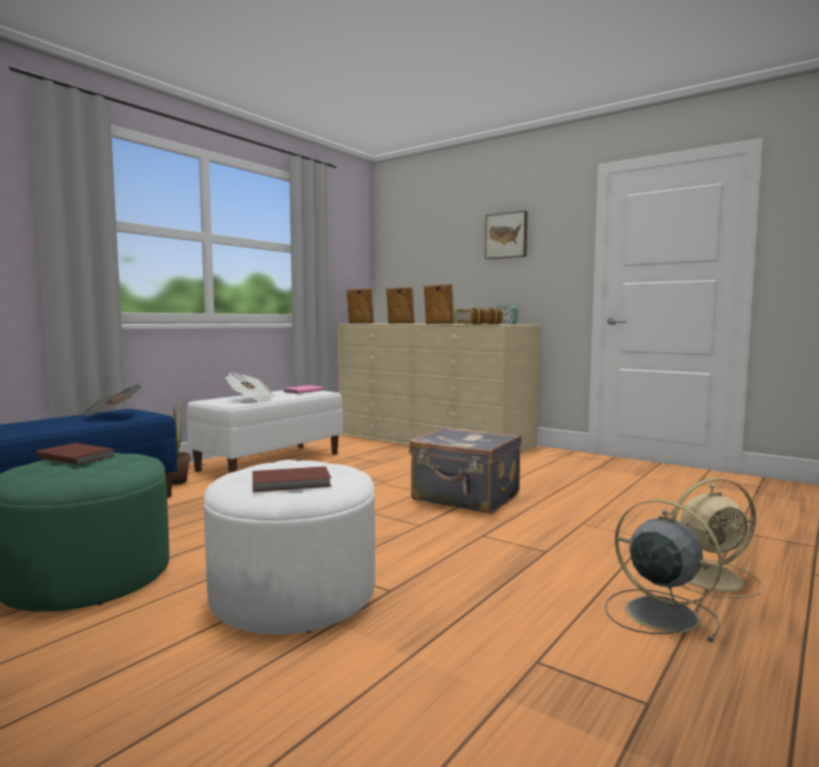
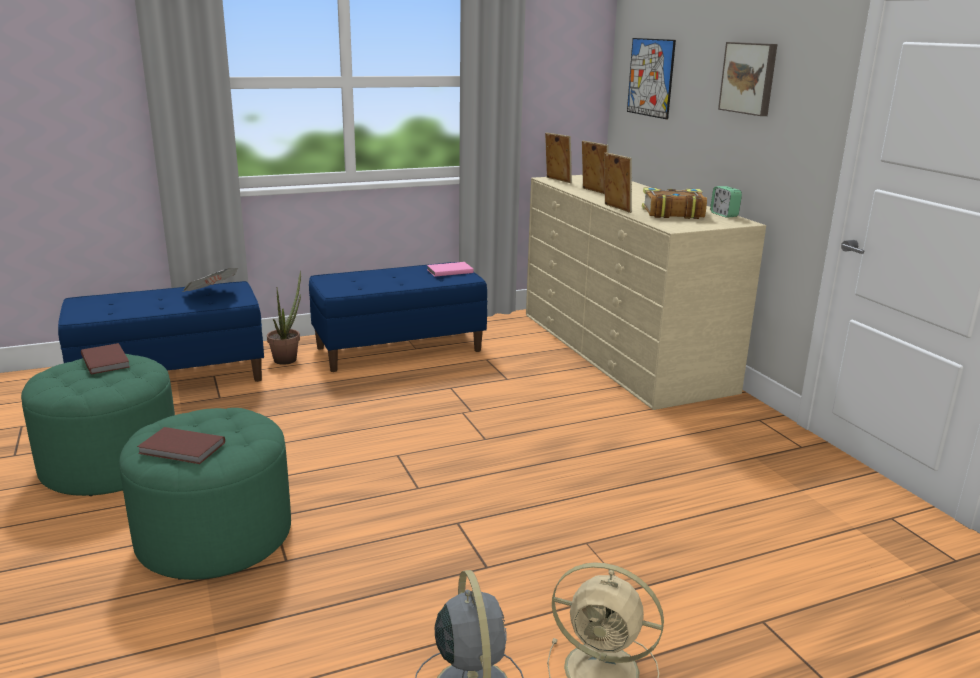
camera: 30 degrees right, 15 degrees up
white bench [187,390,343,473] -> blue bench [309,262,487,372]
white ottoman [204,460,375,634] -> green ottoman [119,408,291,580]
newspaper [225,372,275,402] -> none
grey suitcase [409,427,522,514] -> none
none -> picture [627,38,676,119]

